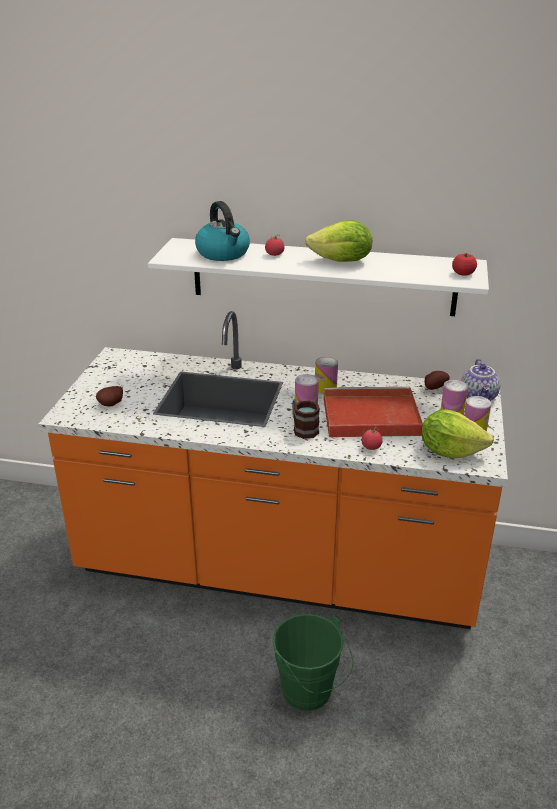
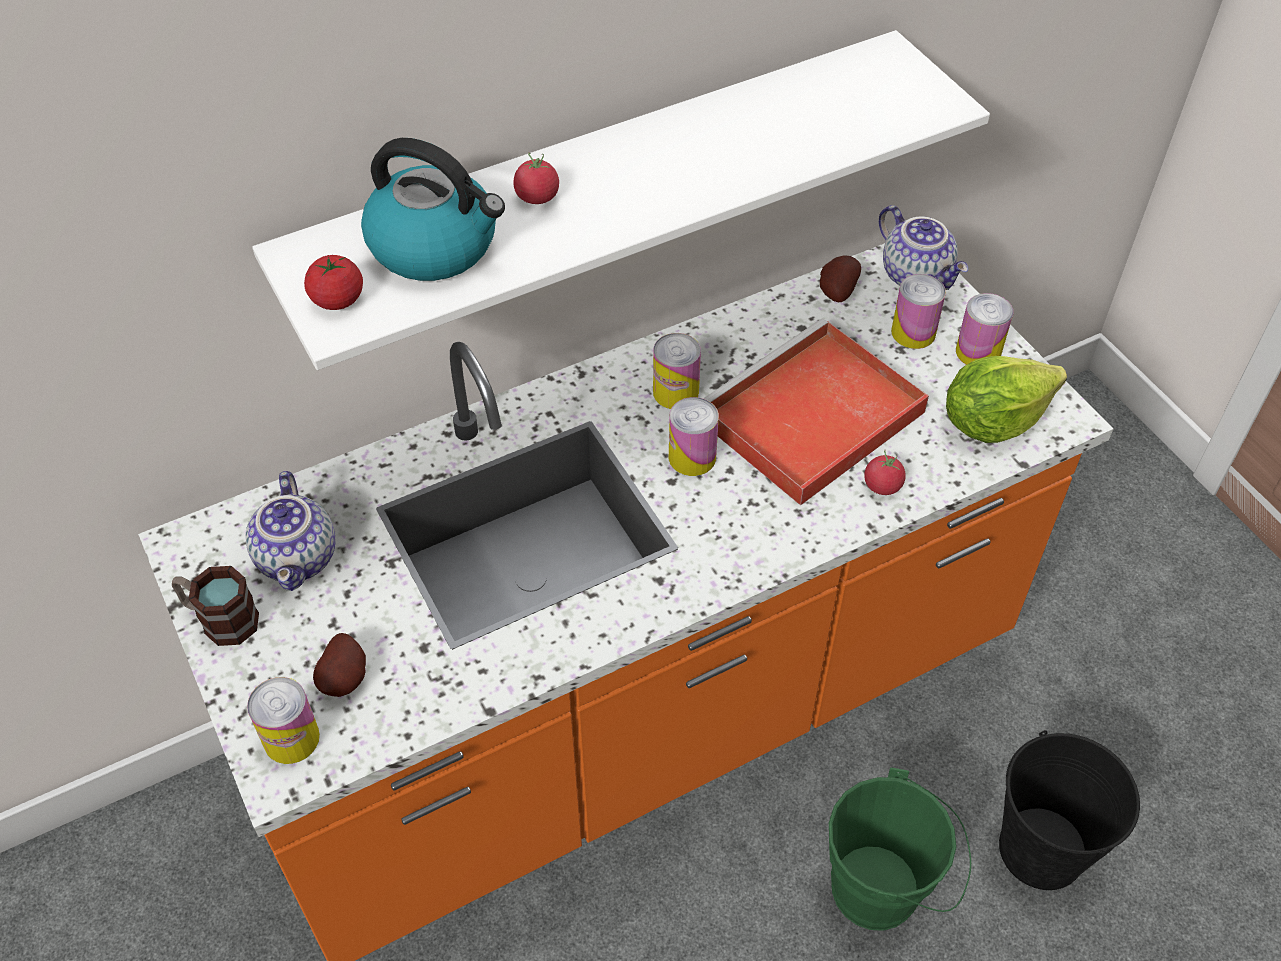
camera: 40 degrees left, 20 degrees up
mug [292,400,320,439] -> mug moved to [172,566,259,646]
lettuce [305,220,372,262] -> none
tomato [452,253,477,276] -> tomato moved to [304,255,363,310]
none -> teapot [246,471,336,591]
none -> can [247,677,320,764]
none -> black bucket [999,730,1140,890]

